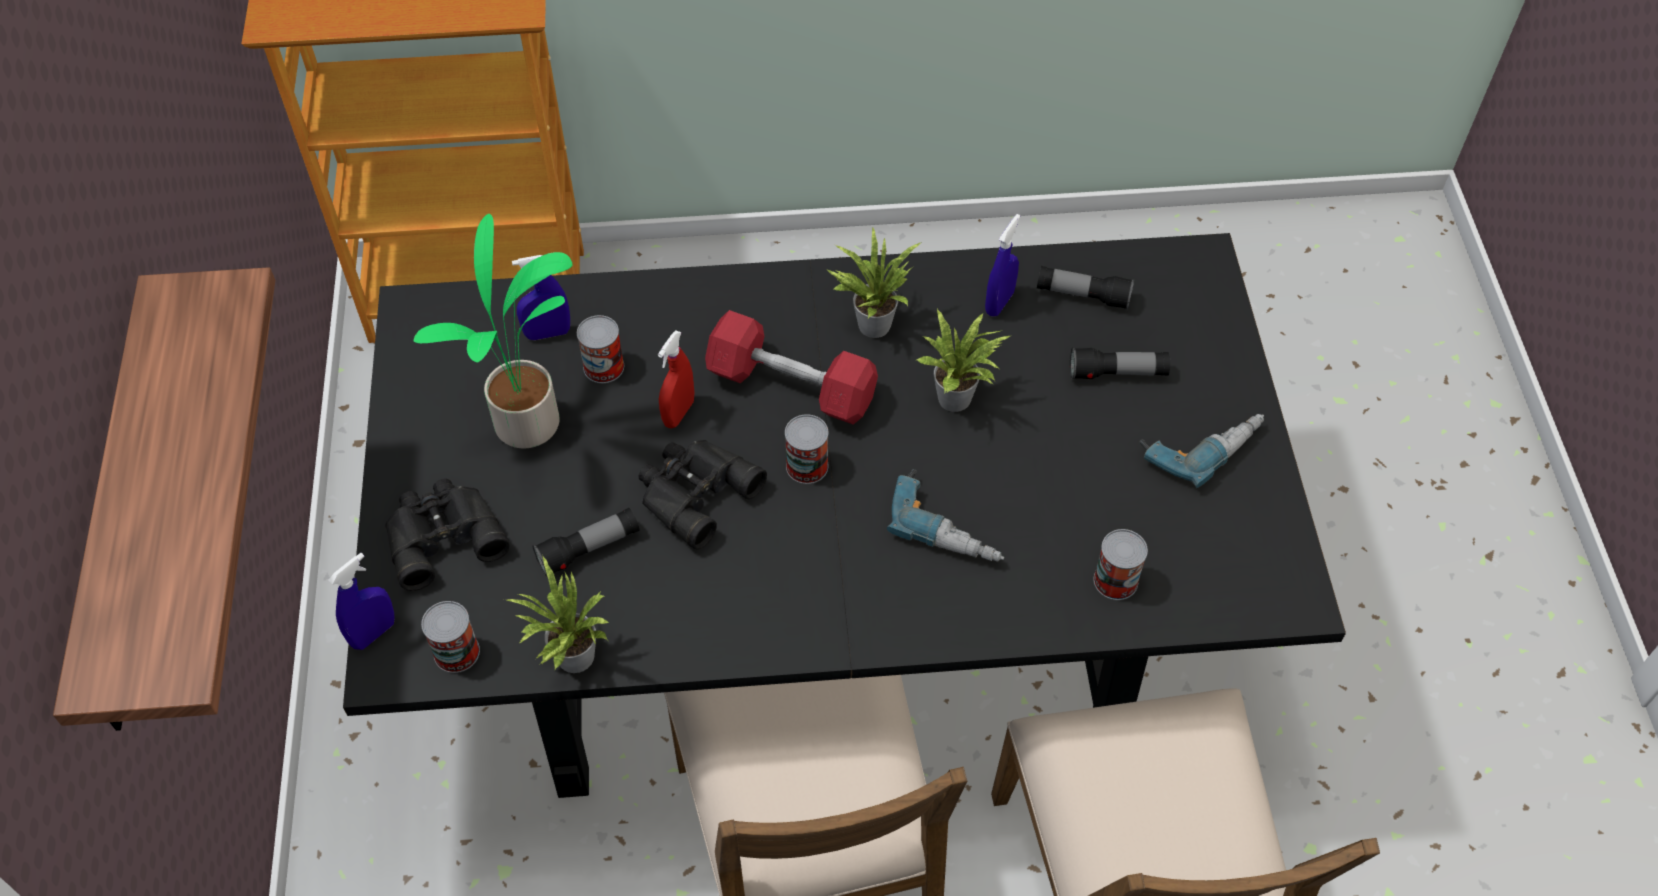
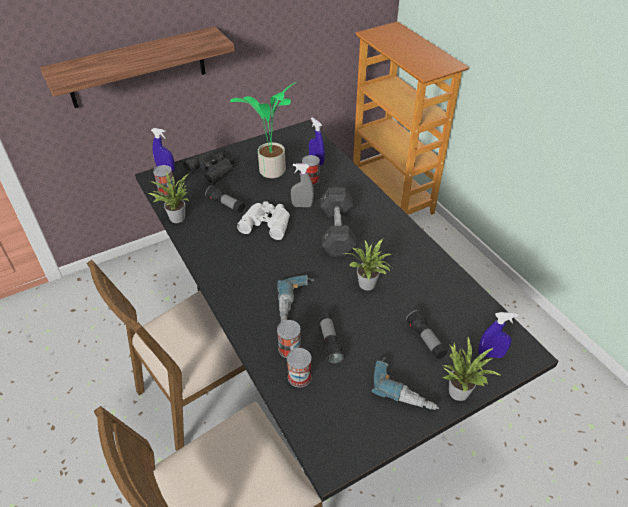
camera: 65 degrees right, 10 degrees down
black binoculars [638,440,767,550] -> white binoculars [237,201,290,240]
red spray bottle [658,331,695,428] -> grey spray bottle [291,163,314,207]
red dumbbell [705,310,878,425] -> grey dumbbell [320,188,357,256]
can [785,414,829,484] -> can moved to [277,320,301,358]
potted plant [826,228,922,338] -> potted plant moved to [443,337,502,401]
blue spray bottle [985,214,1020,317] -> blue spray bottle moved to [478,312,518,358]
flashlight [1037,266,1134,310] -> flashlight moved to [319,312,345,364]

